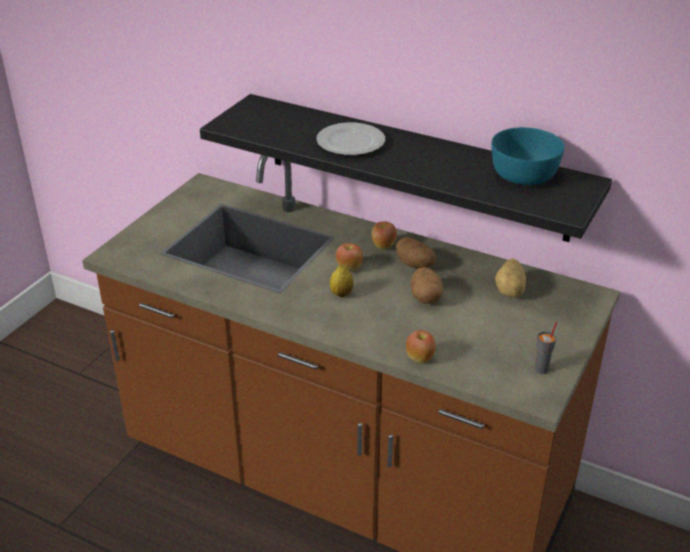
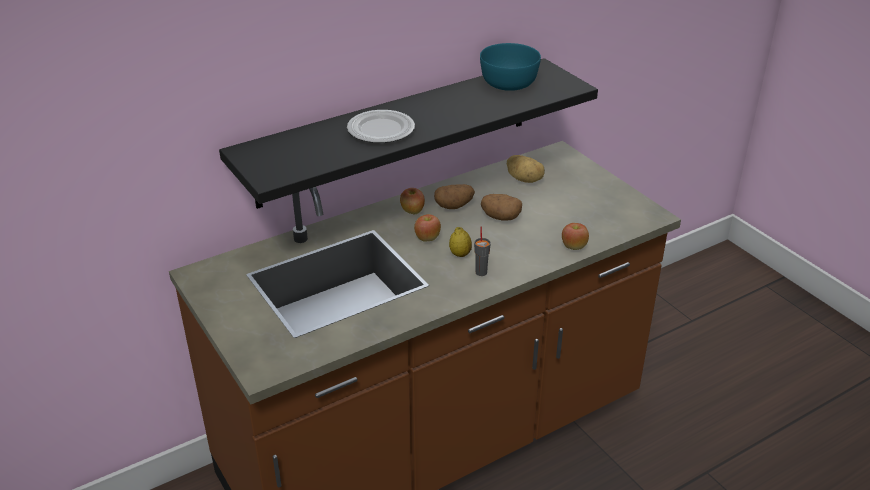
camera: 60 degrees left, 0 degrees up
grey cup [535,321,557,374] -> grey cup moved to [474,227,491,276]

